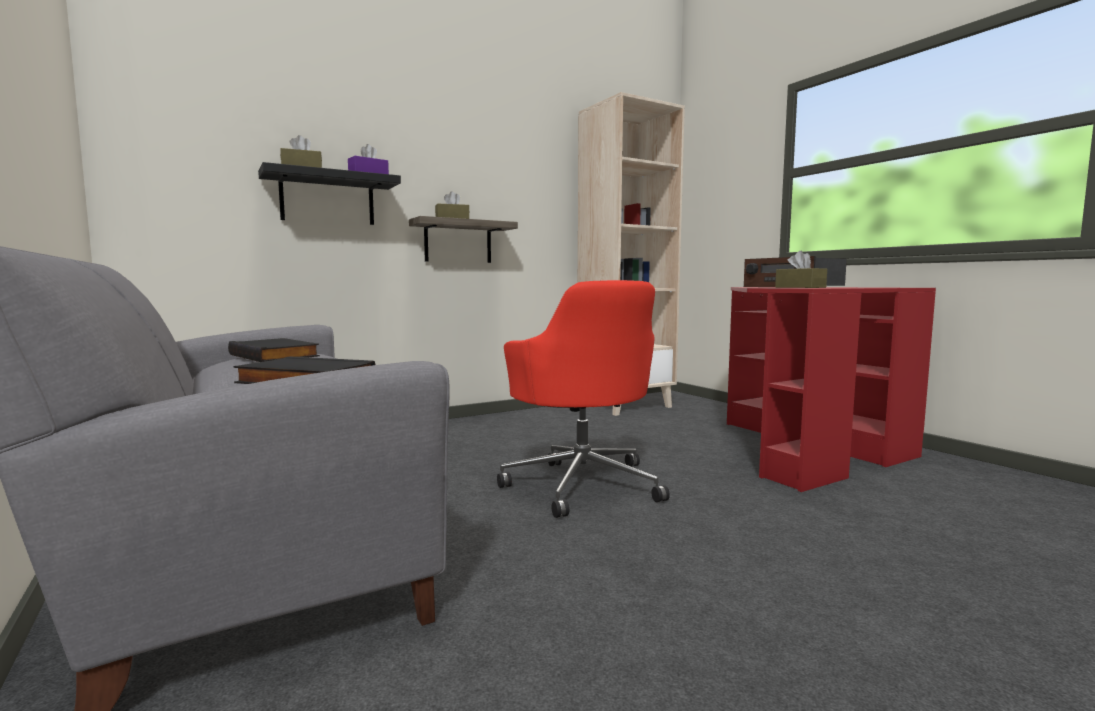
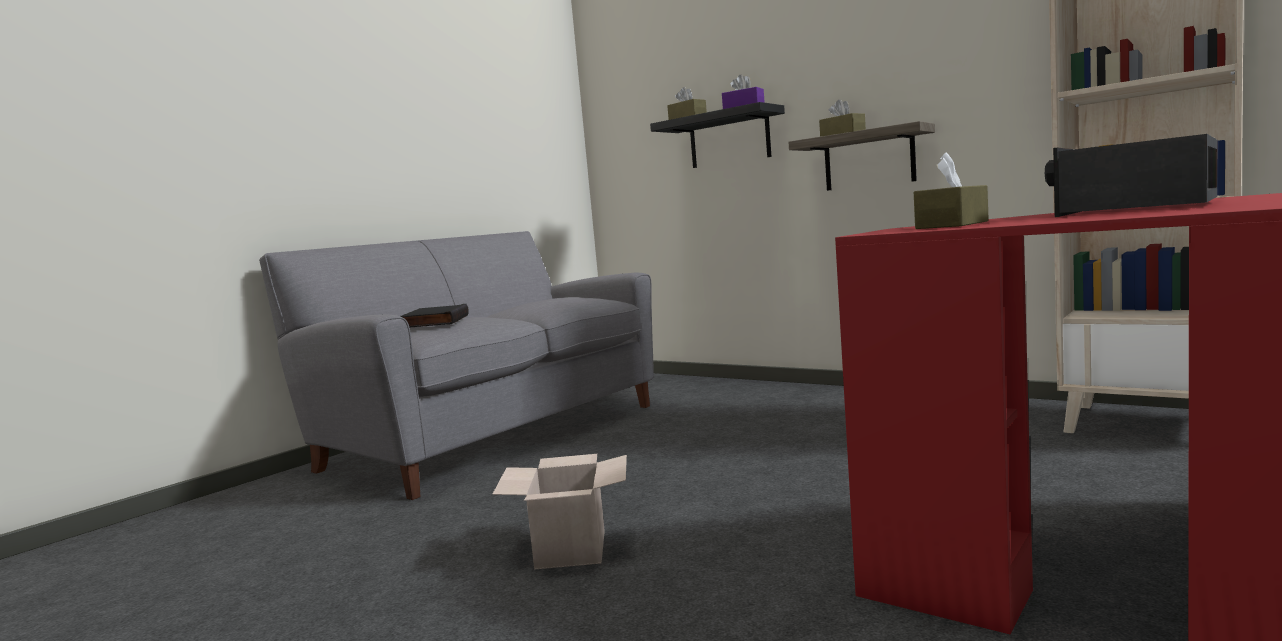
camera: 70 degrees right, 0 degrees up
black book [228,338,320,362] -> none
red office chair [497,280,670,518] -> none
none -> cardboard box [492,454,627,570]

